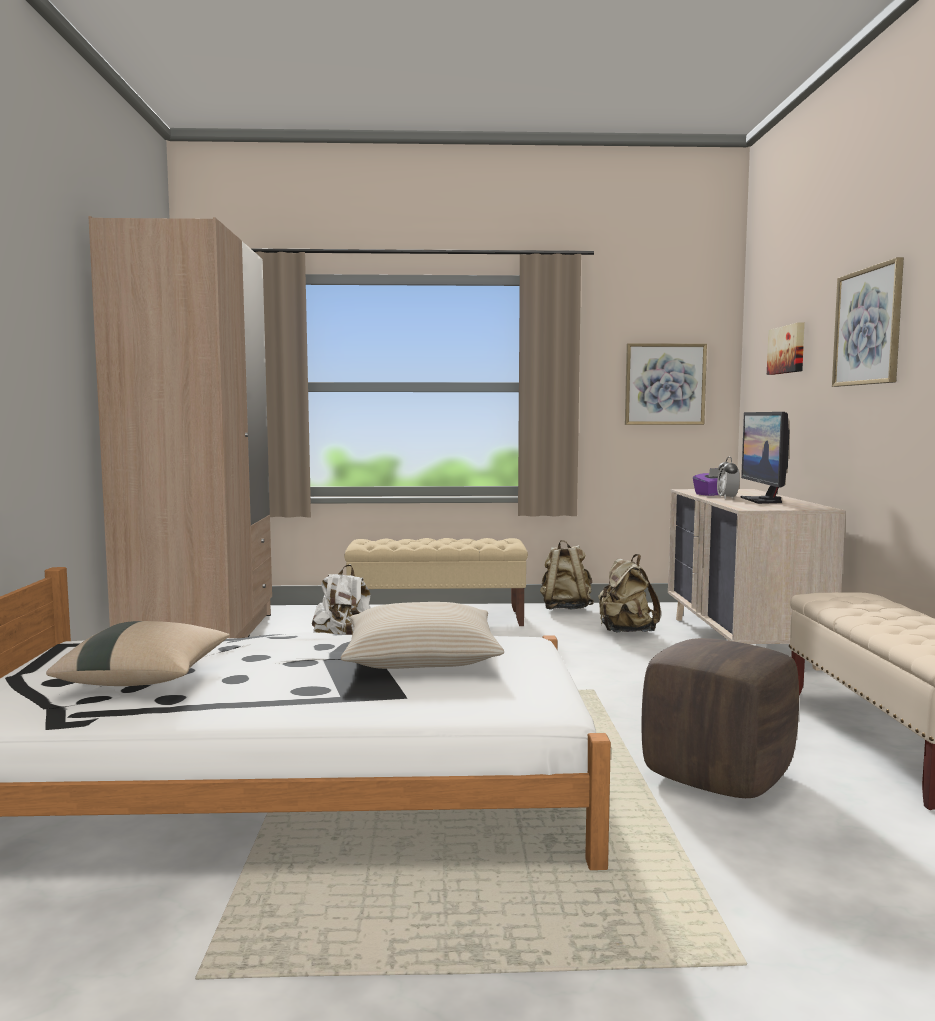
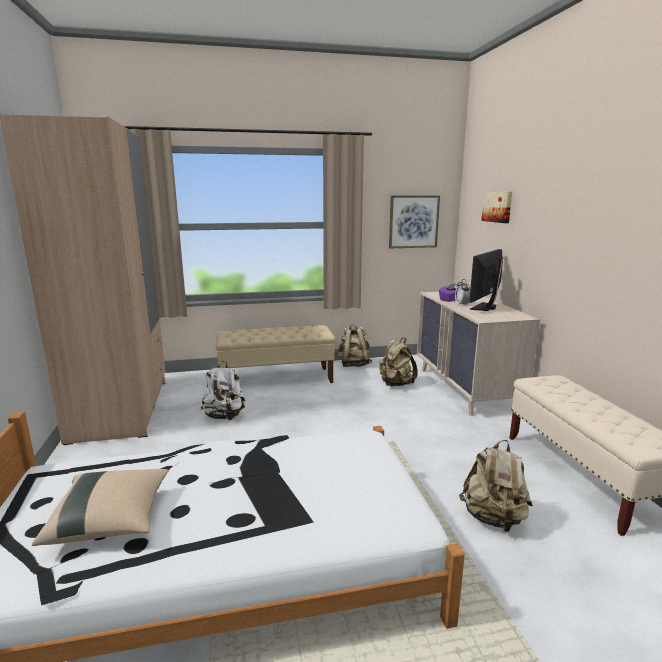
camera: 10 degrees left, 10 degrees up
beige pillow [341,602,504,669] -> none
brown ottoman [642,638,799,798] -> beige backpack [459,440,533,532]
monitor [741,412,790,504] -> monitor turned 45 degrees clockwise [469,249,503,311]
picture [832,257,904,387] -> none

